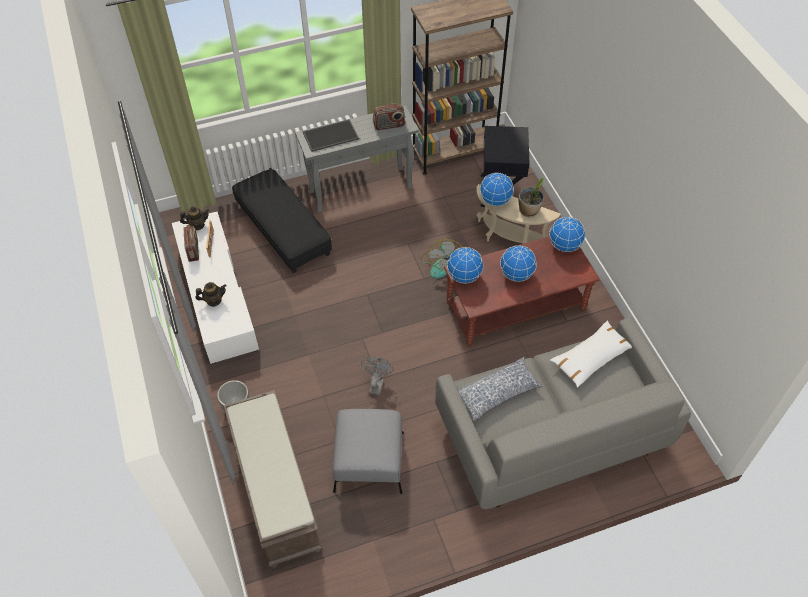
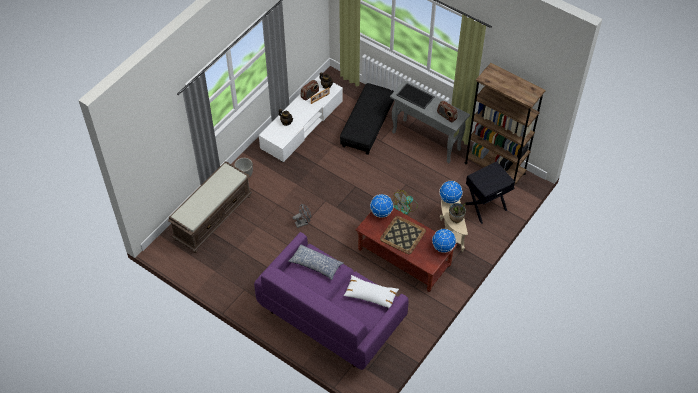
camera: 55 degrees right, 0 degrees up
grey ottoman [333,409,404,494] -> none
grey sofa [435,317,691,509] -> purple sofa [254,232,409,370]
globe [500,245,537,282] -> tray [380,216,426,254]

